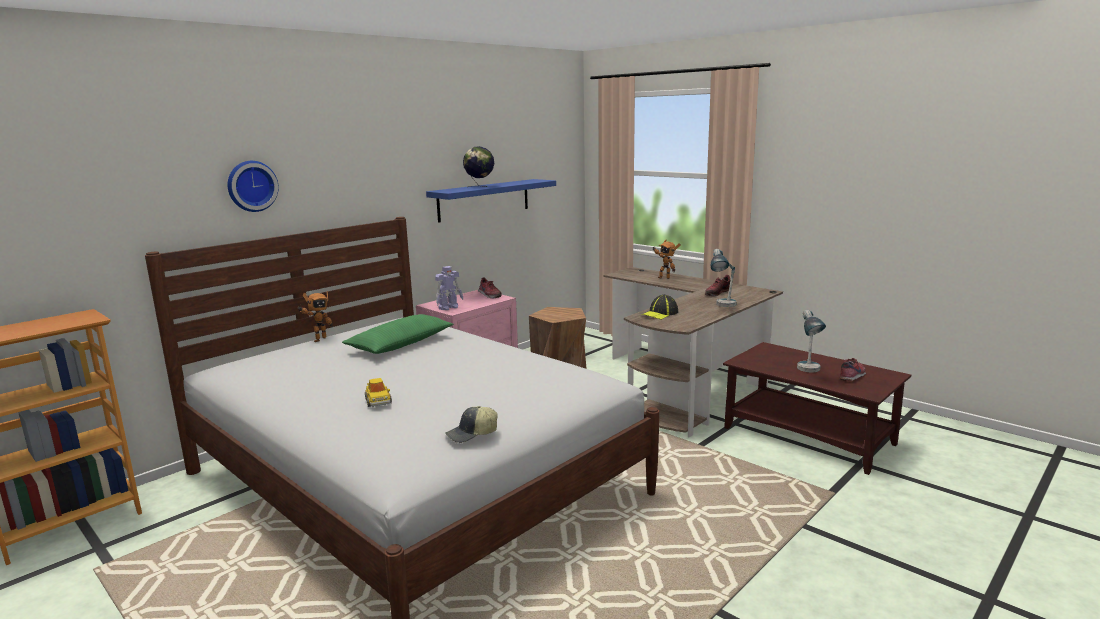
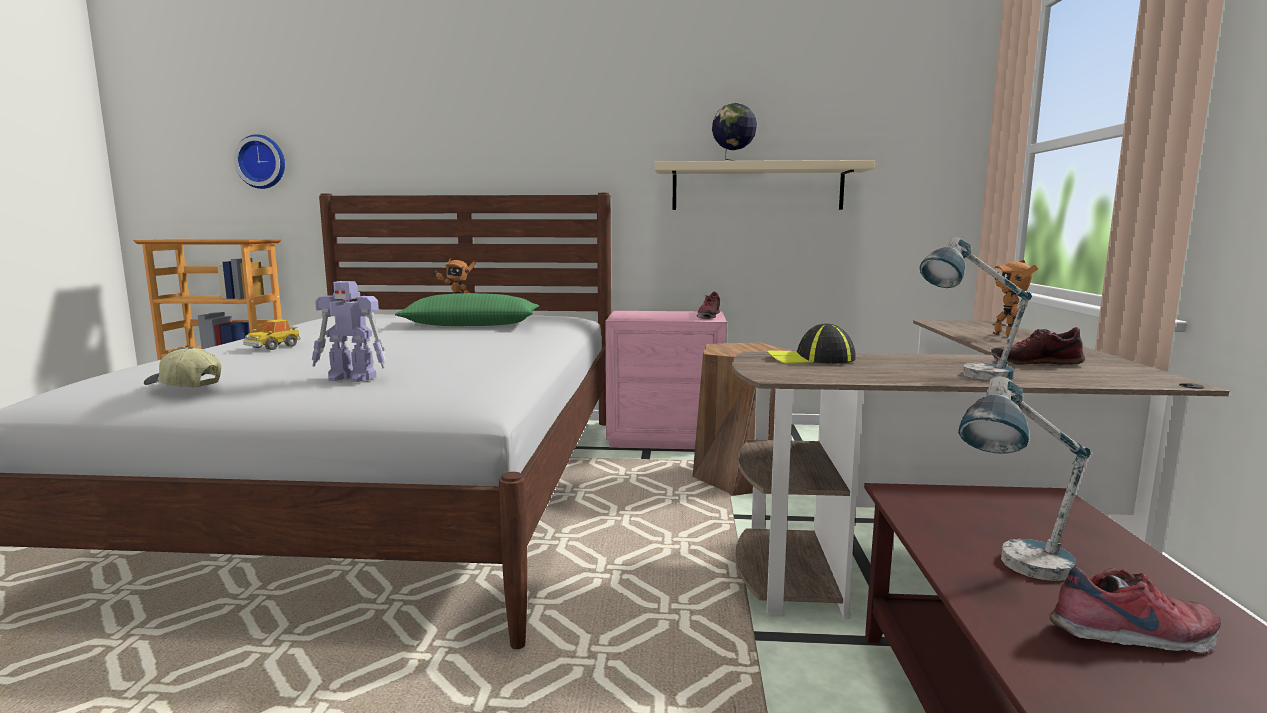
camera: 50 degrees right, 5 degrees down
wall clock [228,161,279,212] -> wall clock moved to [234,134,285,189]
blue shelf [426,179,556,223] -> beige shelf [655,160,875,210]
toy robot [435,266,463,310] -> toy robot moved to [312,281,386,382]

